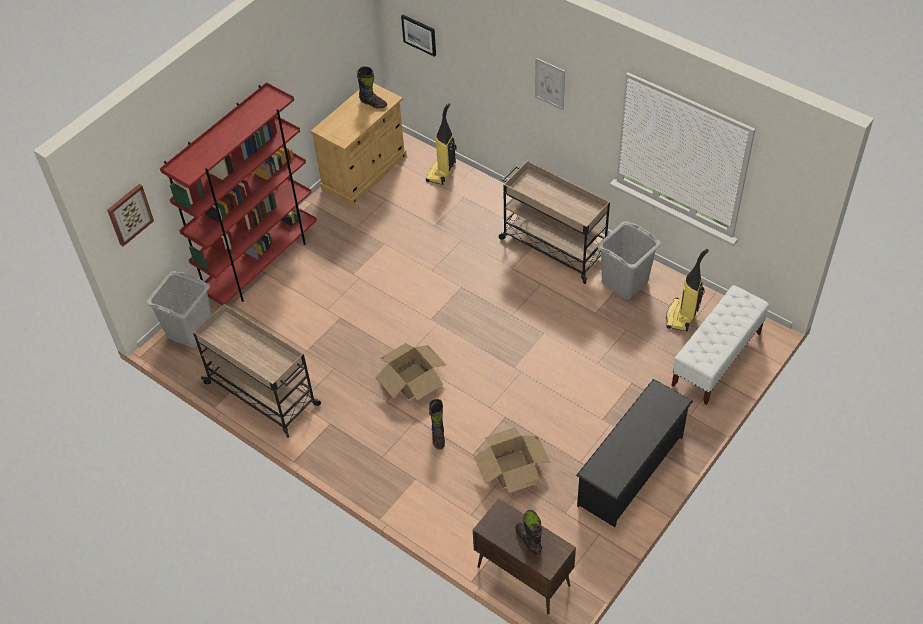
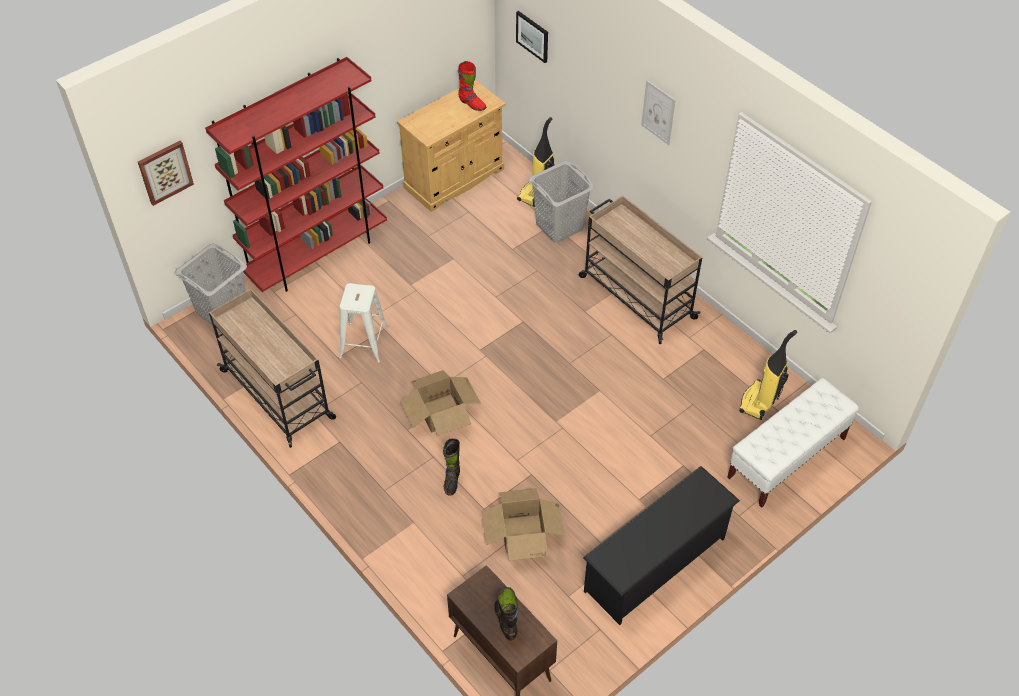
camera: 10 degrees right, 0 degrees up
black boot [357,66,387,109] -> red boot [458,61,486,111]
grey laundry basket [597,221,661,299] -> grey laundry basket moved to [528,161,595,243]
none -> white stool [339,283,389,363]

